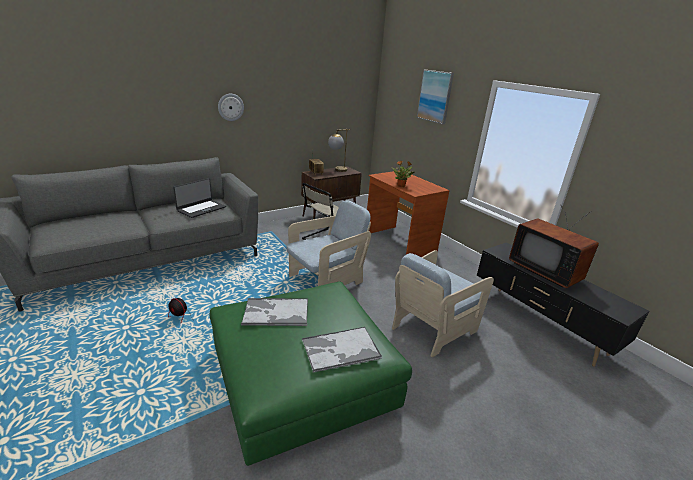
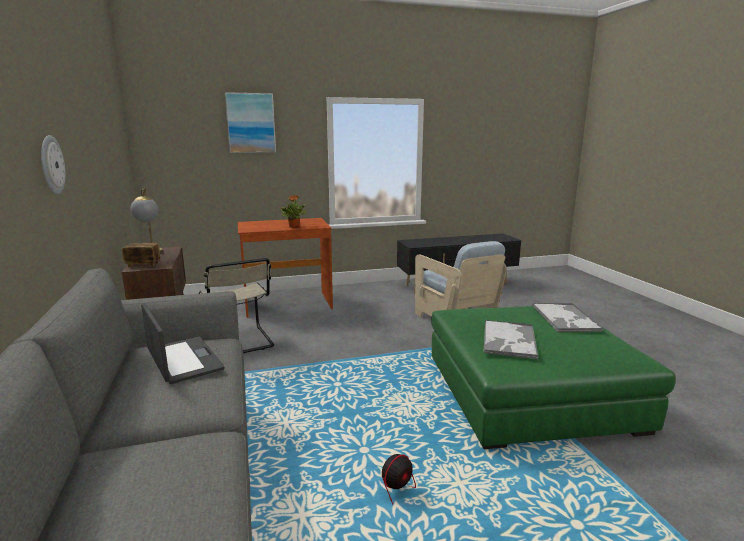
camera: 70 degrees left, 10 degrees down
beige armchair [286,201,371,286] -> none
television [509,204,599,288] -> none

